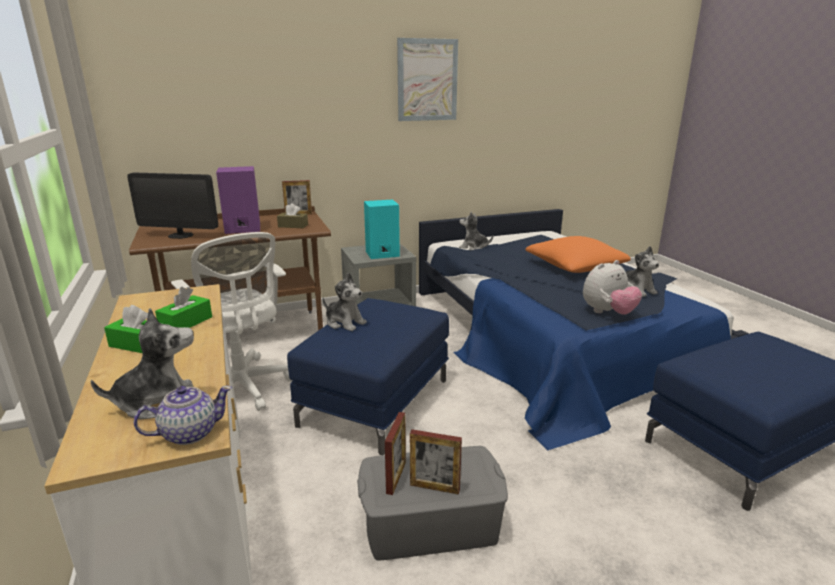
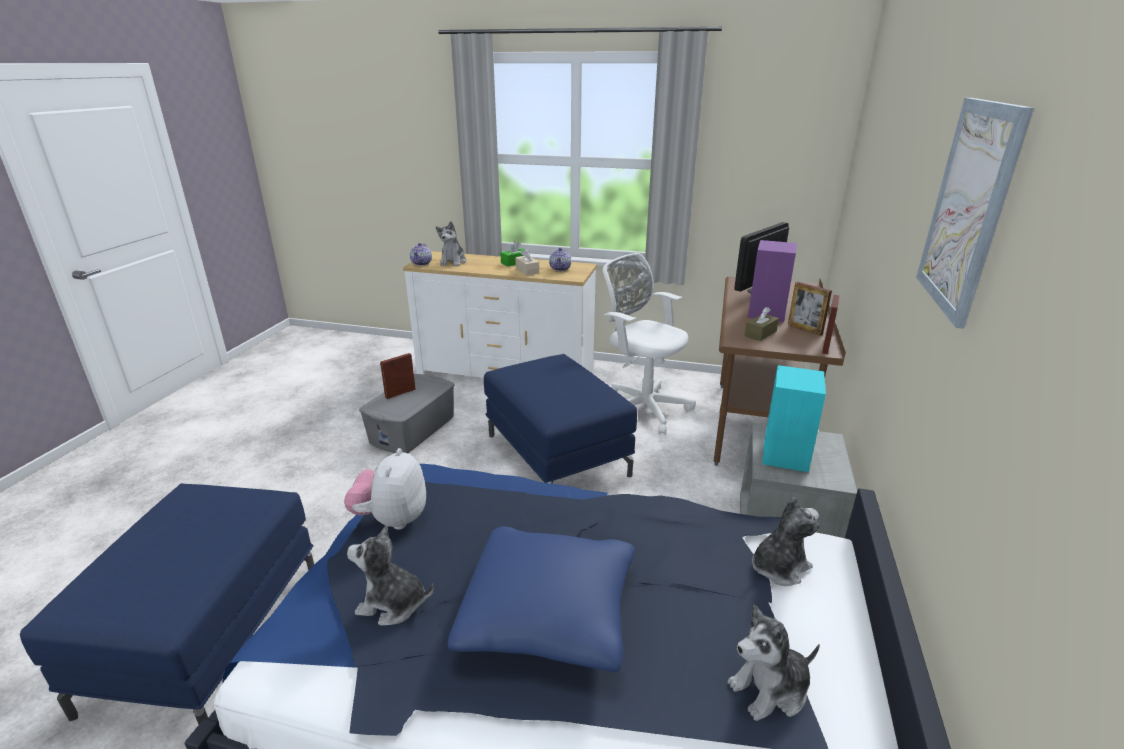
camera: 125 degrees right, 5 degrees up
green tissue box [155,287,212,328] -> beige tissue box [515,248,539,275]
white office chair [171,232,292,411] -> white office chair turned 45 degrees clockwise [603,253,696,435]
plush toy [323,273,367,331] -> plush toy moved to [728,604,820,721]
picture frame [385,412,406,495] -> picture frame moved to [788,282,832,336]
orange pillow [525,236,631,273] -> blue pillow [448,527,635,672]
none -> teapot [549,248,571,271]

